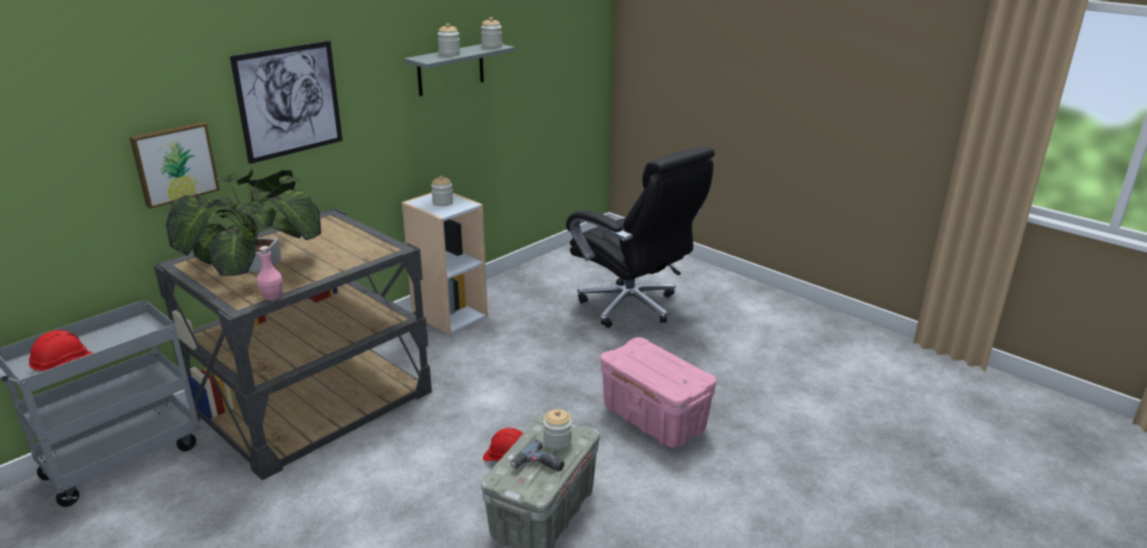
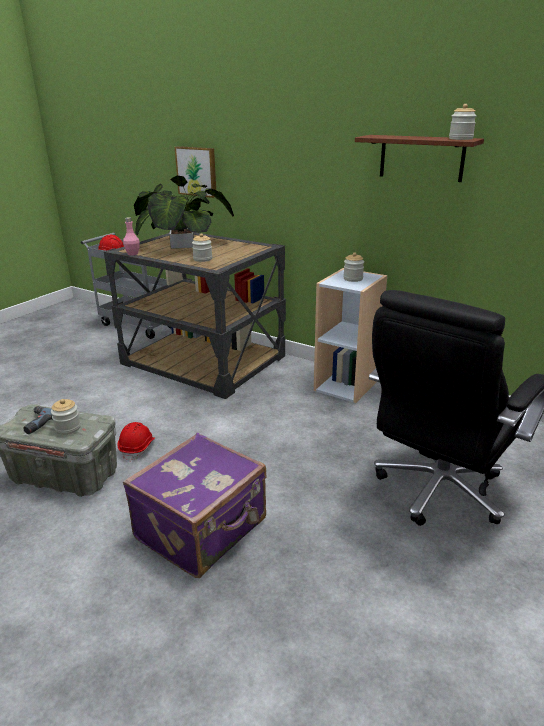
camera: 80 degrees right, 0 degrees up
picture [230,41,343,164] -> none
grey shelf [404,44,515,96] -> brown shelf [355,135,484,182]
jar [437,23,460,56] -> jar moved to [192,233,212,262]
pink storage box [600,337,717,448] -> purple suitcase [123,433,267,578]

